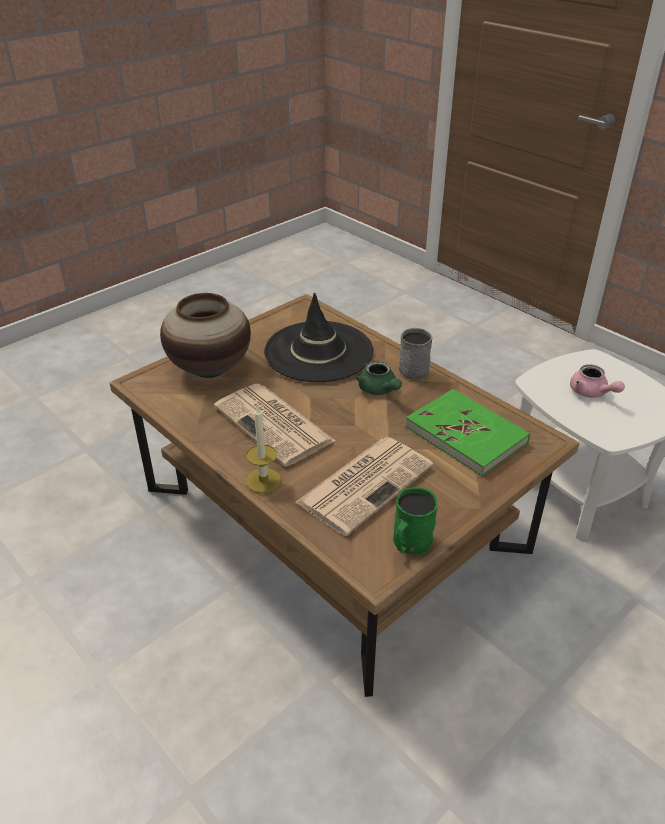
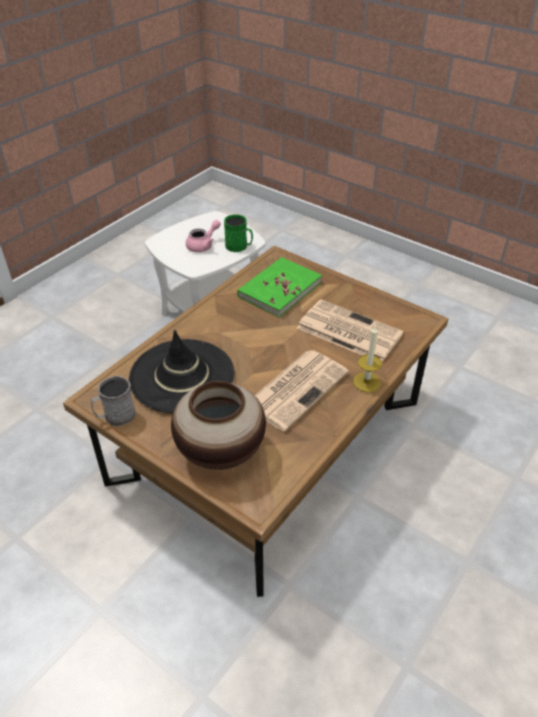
camera: 100 degrees left, 5 degrees up
green teapot [356,361,402,395] -> none
green mug [393,487,438,555] -> green mug moved to [224,214,253,252]
grey mug [399,328,433,380] -> grey mug moved to [91,375,136,427]

